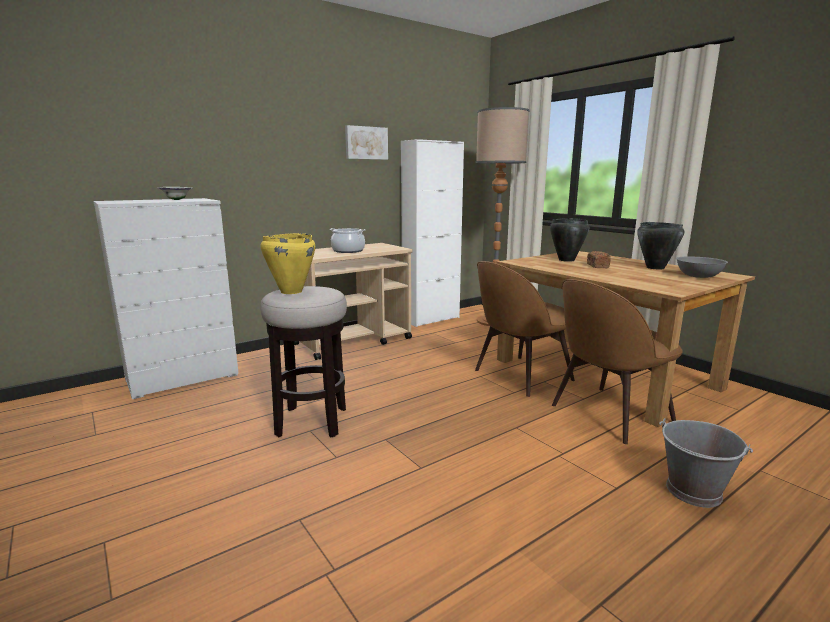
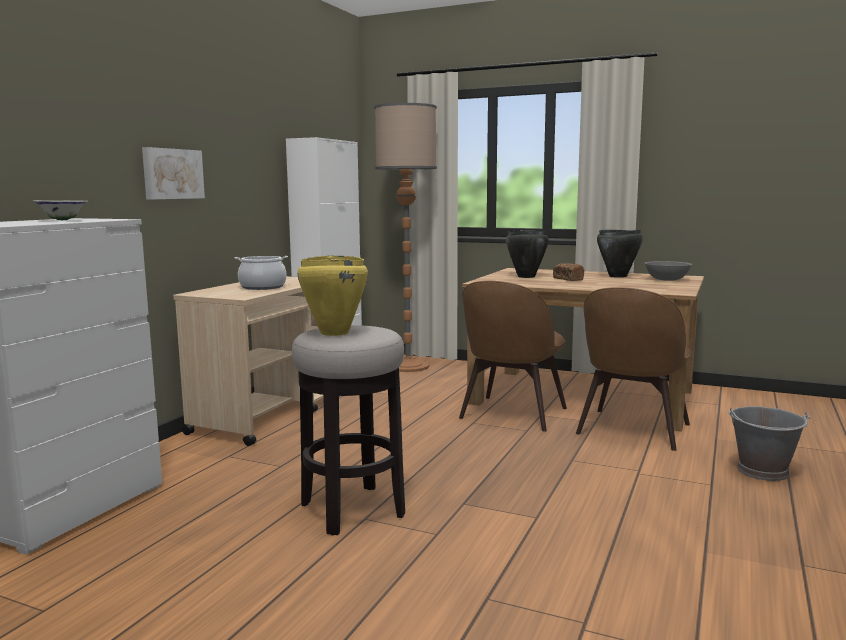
camera: 30 degrees left, 5 degrees down
picture [345,125,388,160] -> picture moved to [142,147,205,200]

